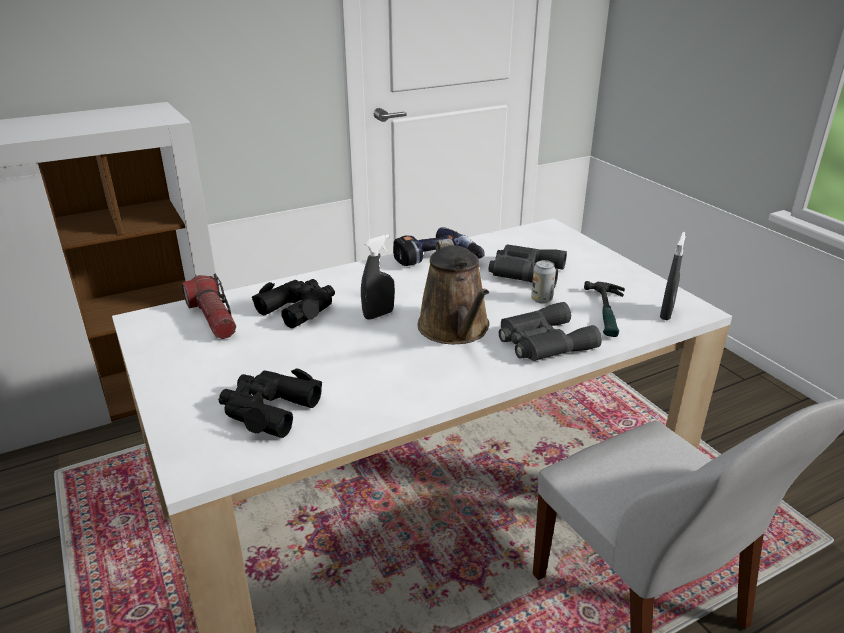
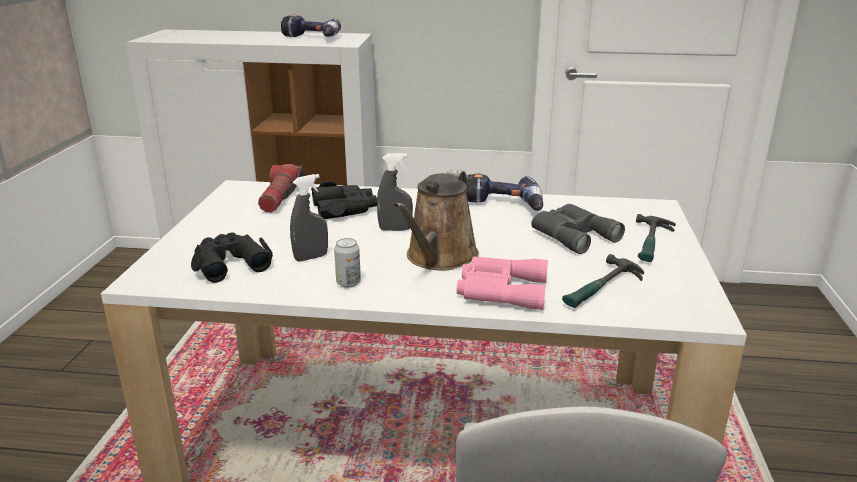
camera: 35 degrees right, 5 degrees down
grey binoculars [499,302,602,361] -> pink binoculars [457,256,548,310]
can [531,260,556,304] -> can moved to [334,238,361,288]
grey spray bottle [660,232,686,320] -> grey spray bottle moved to [290,174,328,261]
none -> power drill [281,15,341,37]
none -> hammer [636,214,676,262]

